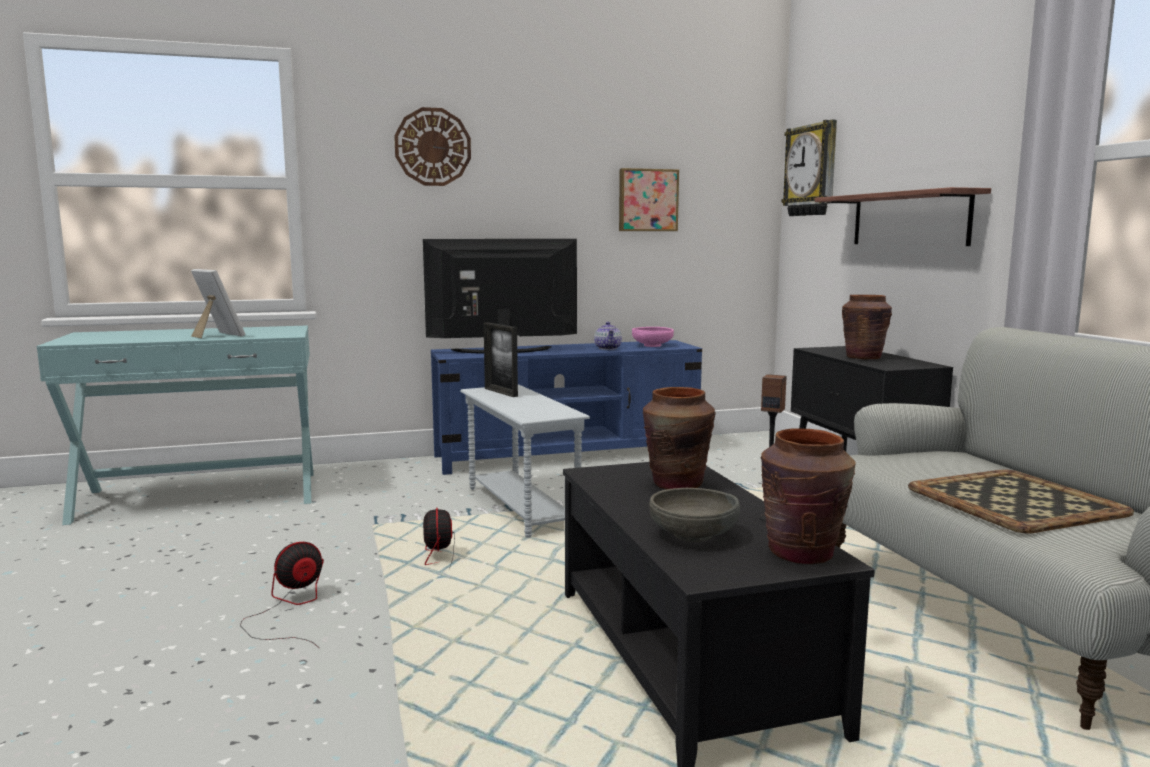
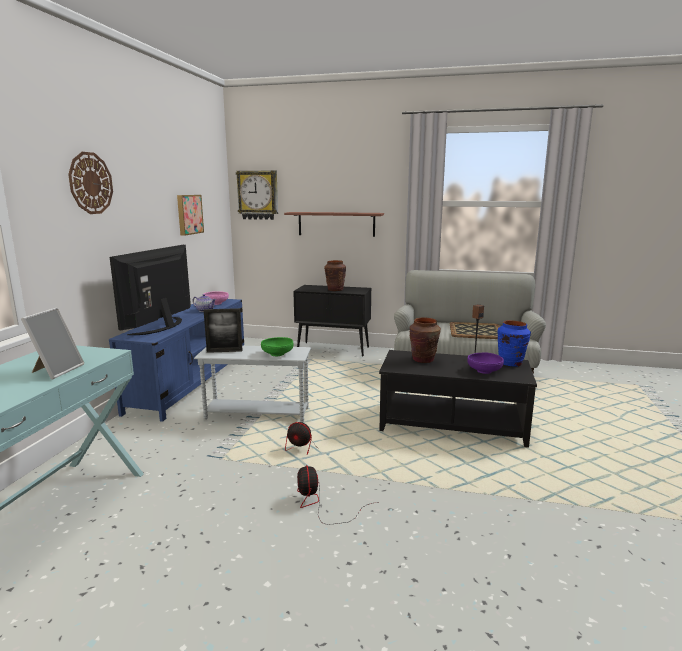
camera: 60 degrees left, 5 degrees up
picture frame [191,269,245,338] -> picture frame turned 120 degrees clockwise [21,307,84,379]
grey bowl [650,488,740,542] -> purple bowl [467,352,504,374]
brown vase [760,429,856,564] -> blue vase [498,320,531,367]
none -> green bowl [261,337,293,356]

